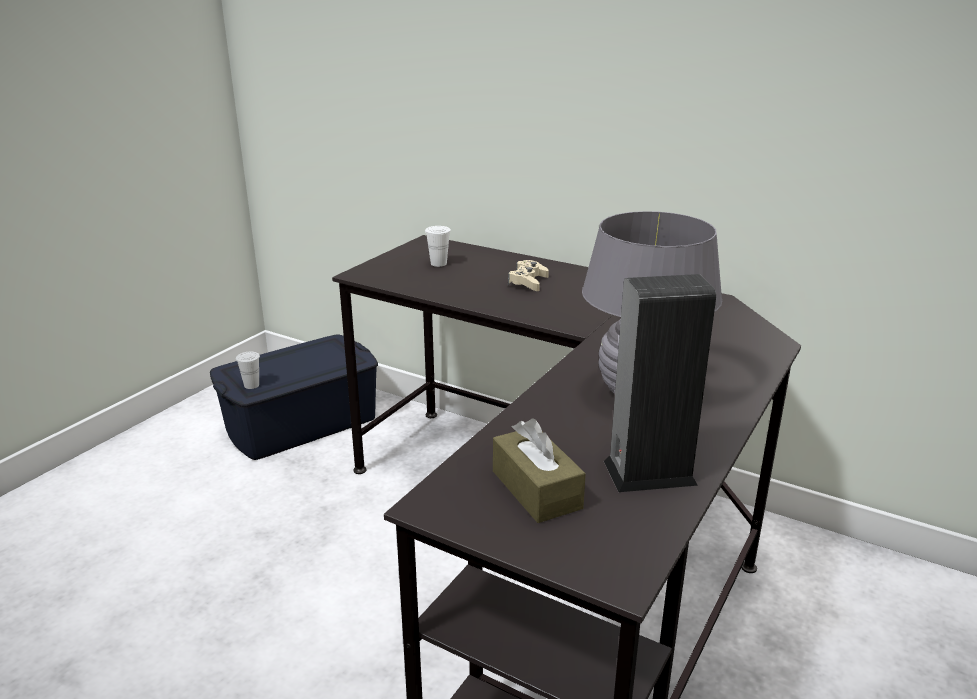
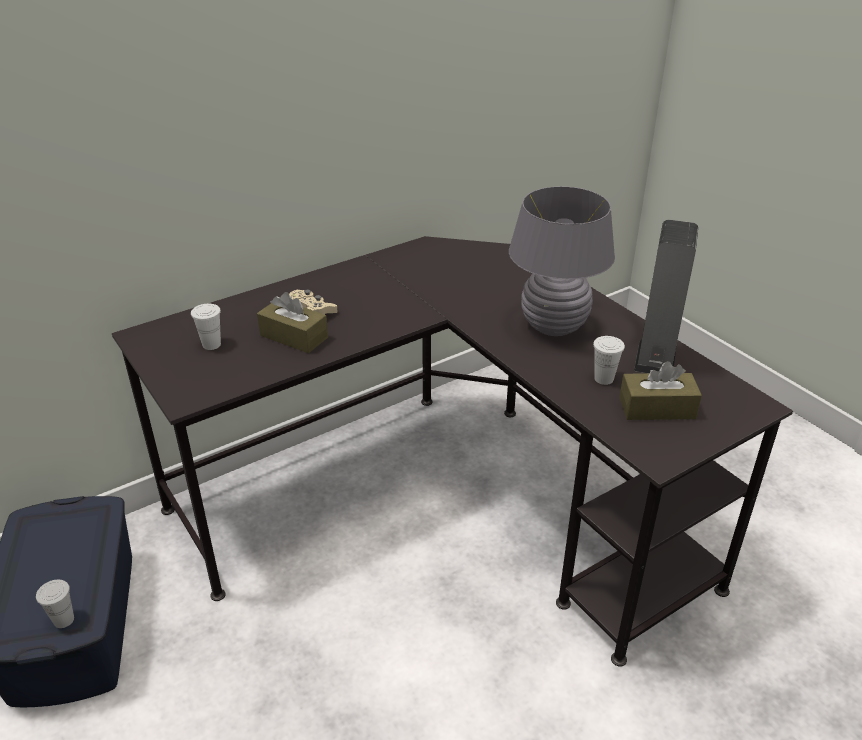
camera: 65 degrees left, 10 degrees up
none -> brown tissue box [257,292,328,353]
none -> white cup [593,336,625,385]

